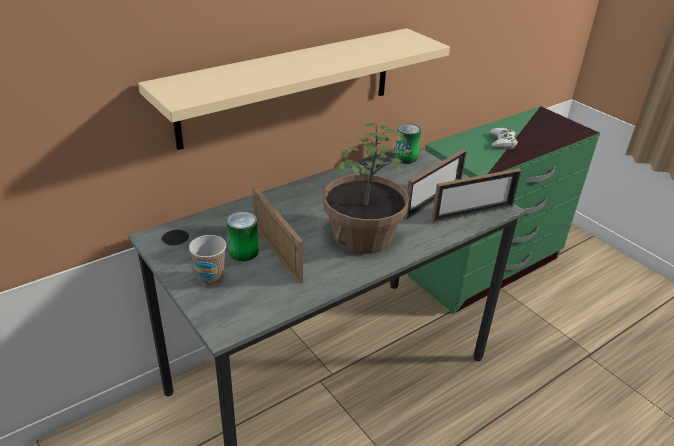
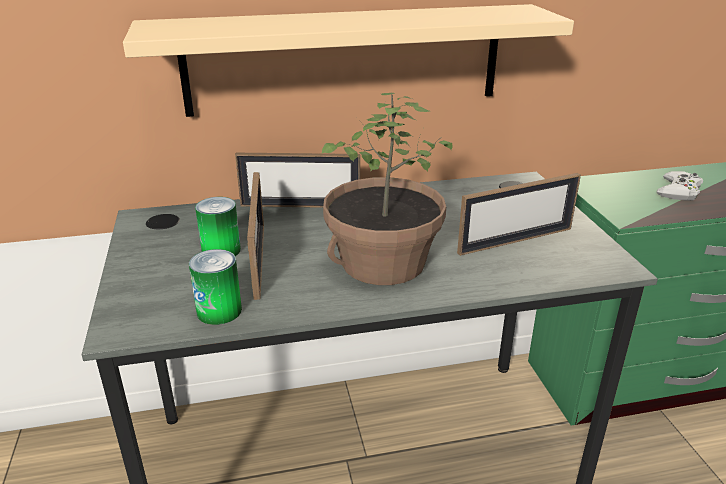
camera: 25 degrees right, 5 degrees down
cup [189,235,226,286] -> none
can [395,124,421,162] -> can moved to [189,249,242,325]
picture frame [431,168,522,224] -> picture frame moved to [235,153,360,208]

